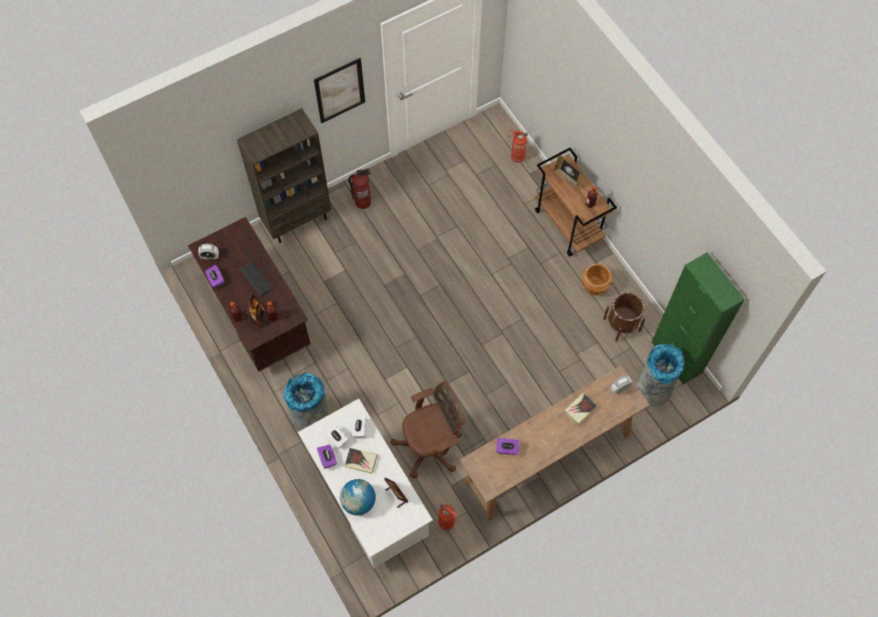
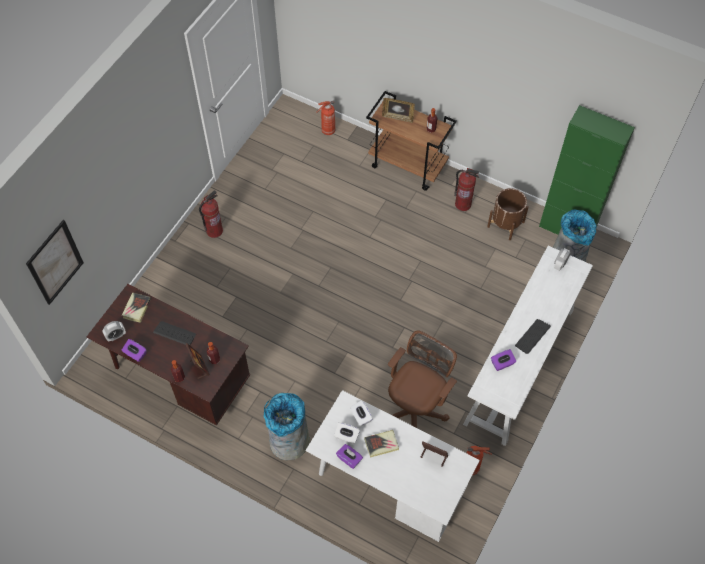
camera: 30 degrees left, 5 degrees down
brown bookcase [237,108,331,243] -> none
picture [314,58,365,123] -> picture moved to [26,220,84,305]
globe [340,479,376,515] -> none
brown console table [460,366,650,521] -> white console table [463,246,593,446]
book [564,393,598,425] -> book moved to [122,293,151,323]
brown planter [582,263,612,295] -> fire extinguisher [454,168,479,211]
none -> keyboard [515,319,551,354]

